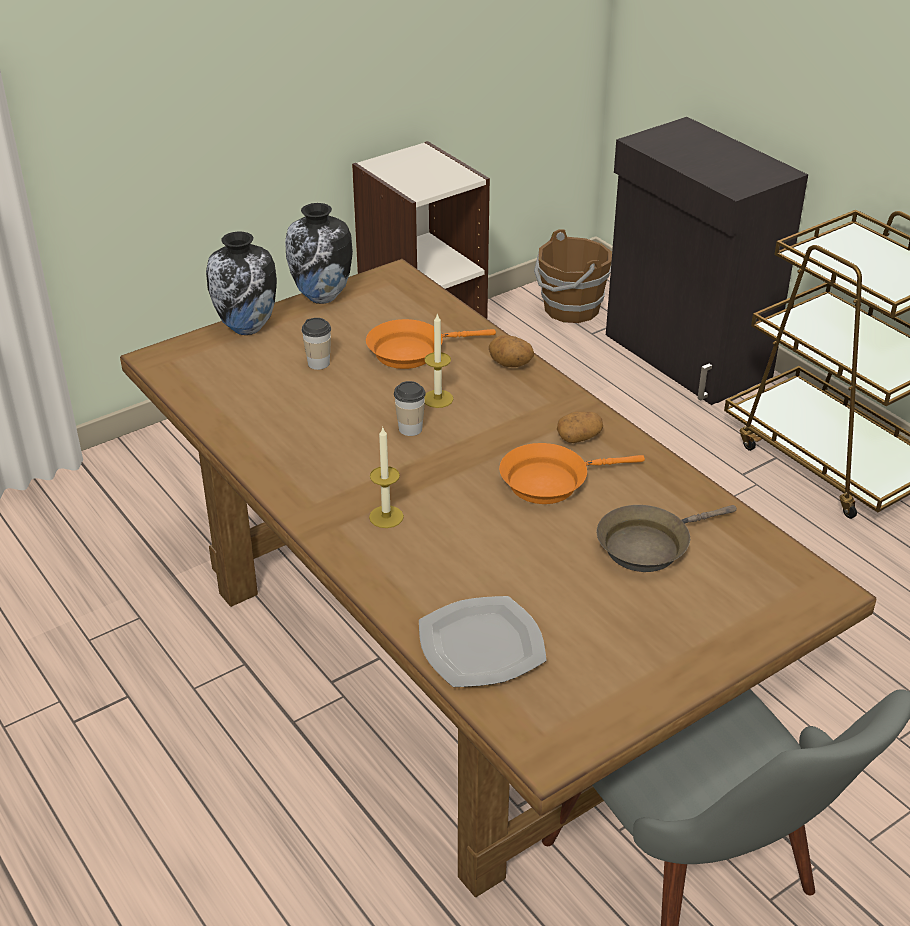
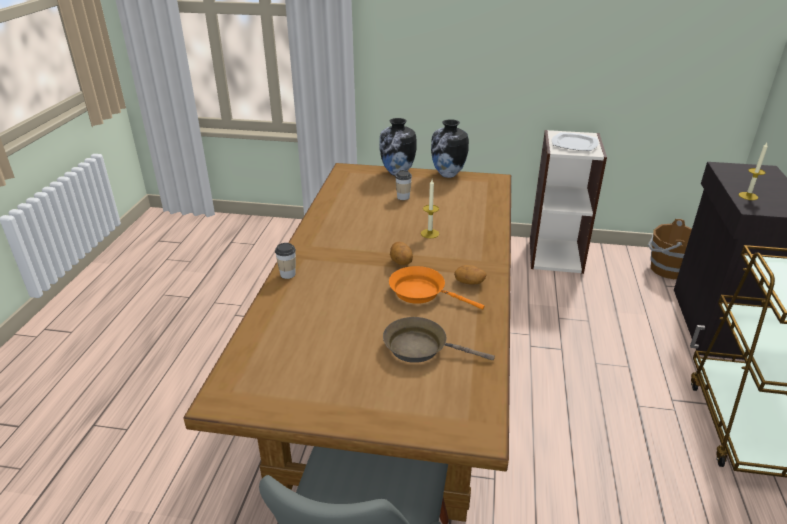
camera: 45 degrees right, 5 degrees down
orange frying pan [366,319,496,369] -> none
candle [369,428,404,528] -> candle moved to [739,143,768,200]
cup [394,381,426,436] -> cup moved to [275,243,296,279]
plate [419,596,547,687] -> plate moved to [552,132,599,151]
potato [489,335,534,367] -> potato moved to [390,242,413,265]

